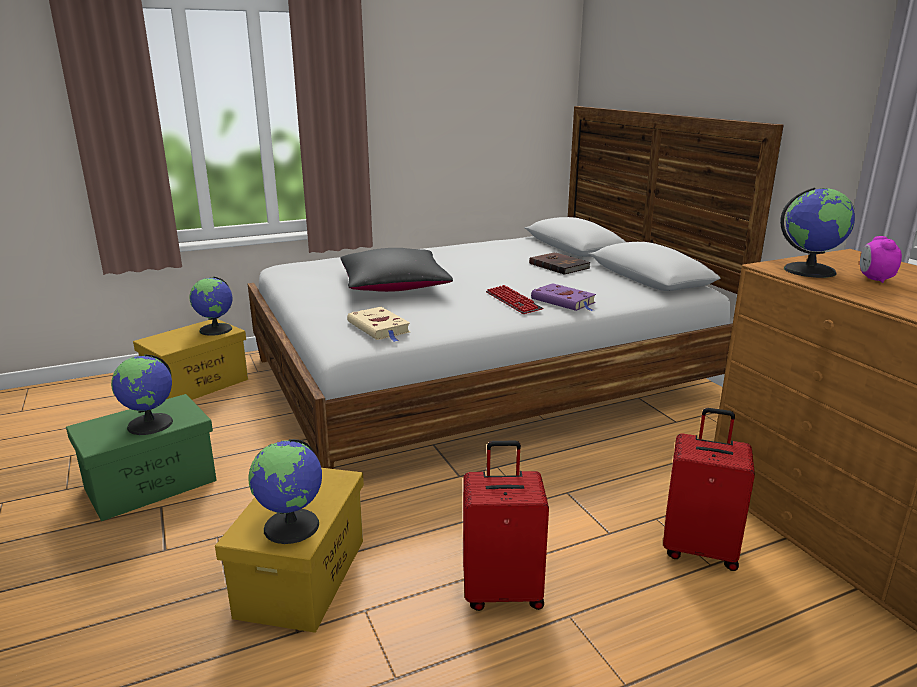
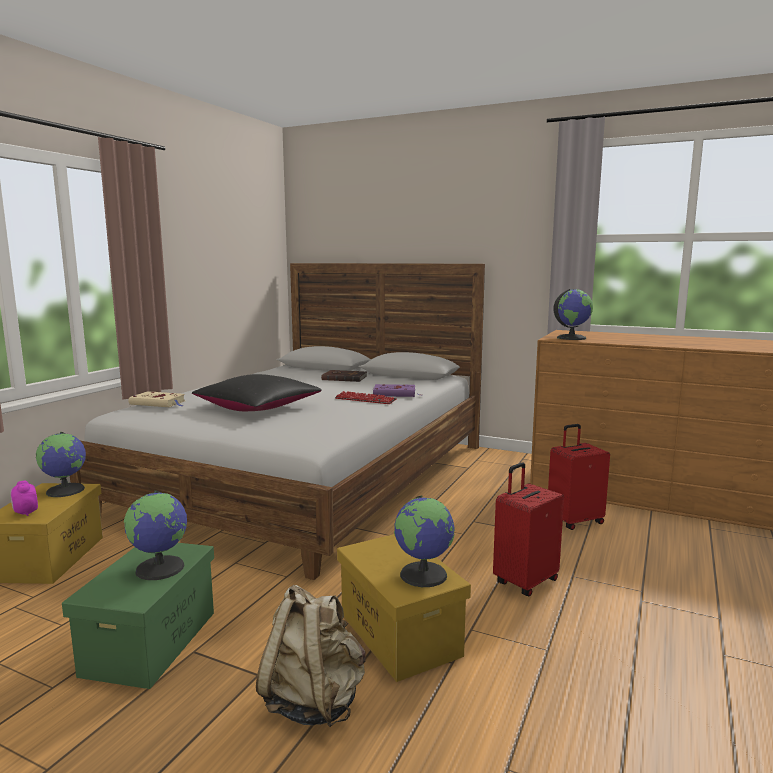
camera: 40 degrees left, 10 degrees down
beige book [347,307,410,342] -> beige book moved to [129,391,185,407]
alarm clock [860,236,902,283] -> alarm clock moved to [10,481,38,516]
none -> beige backpack [256,585,366,727]

